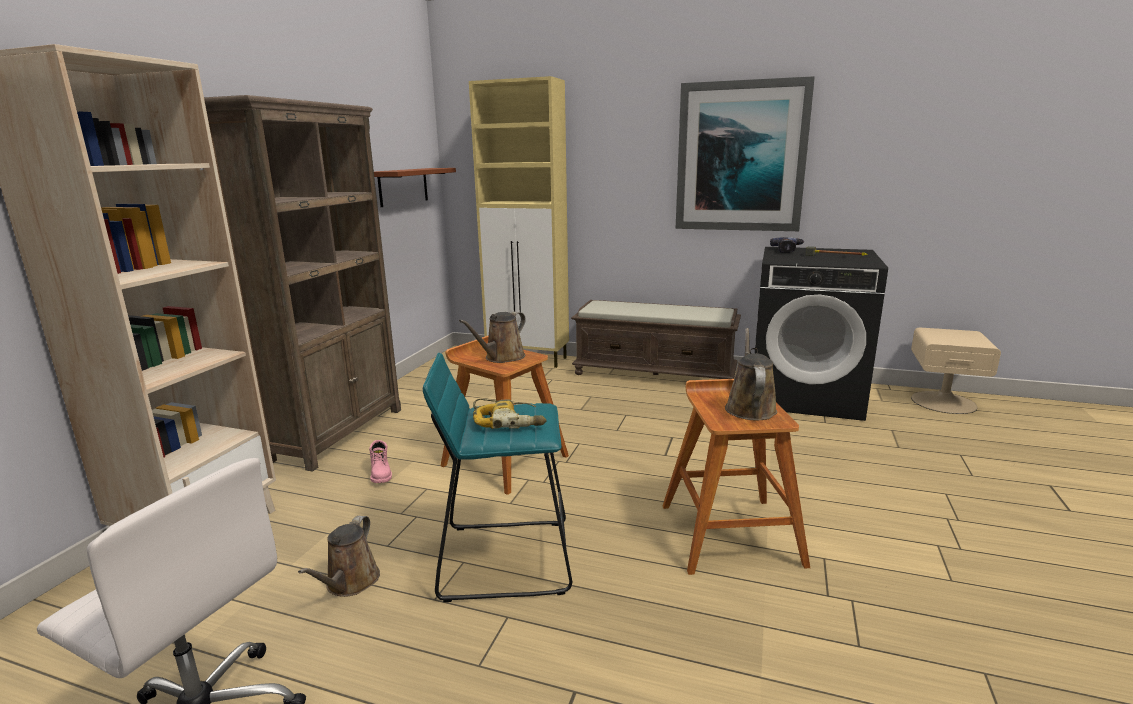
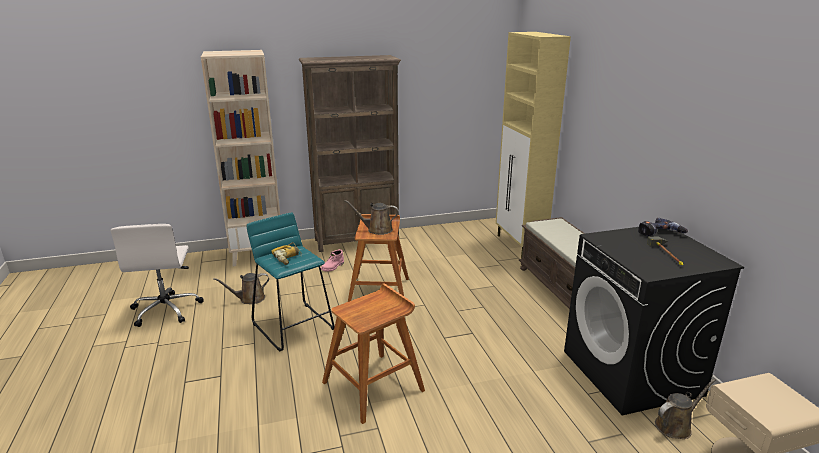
camera: 55 degrees right, 5 degrees up
brown shelf [374,168,456,207] -> none
picture [676,76,815,231] -> none
brown watering can [725,328,778,420] -> brown watering can moved to [655,379,716,439]

